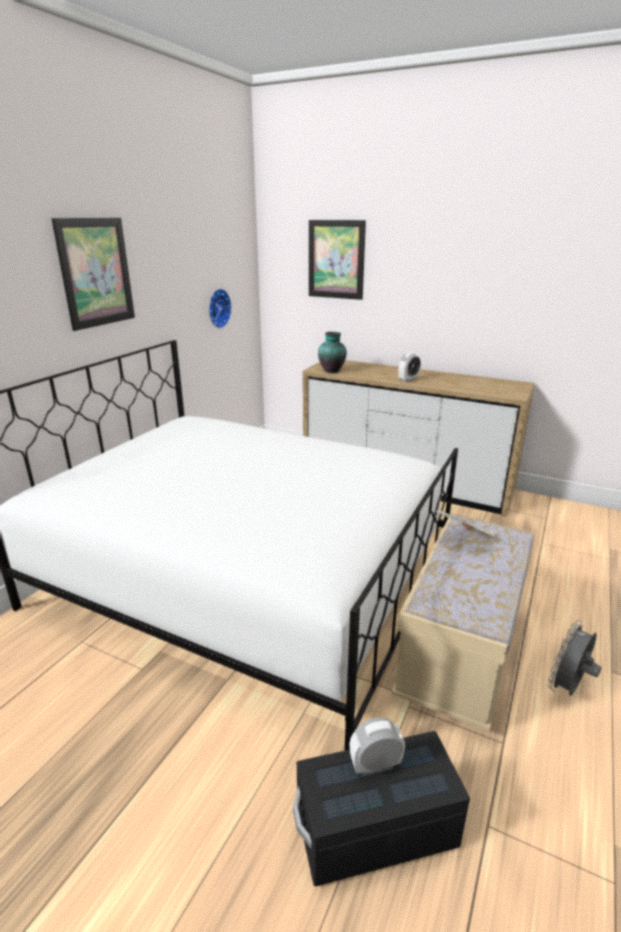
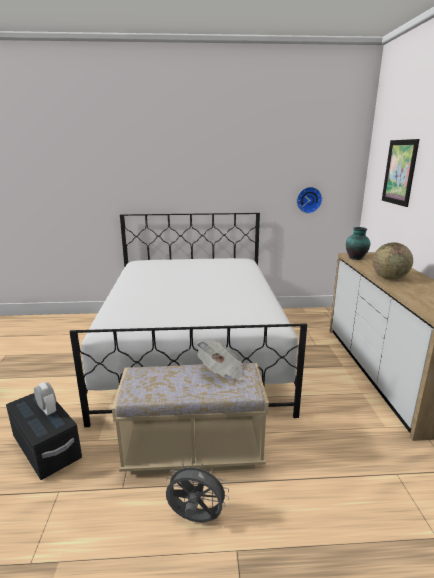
camera: 60 degrees right, 5 degrees down
picture [51,218,135,331] -> none
alarm clock [399,353,421,382] -> globe [373,242,413,280]

